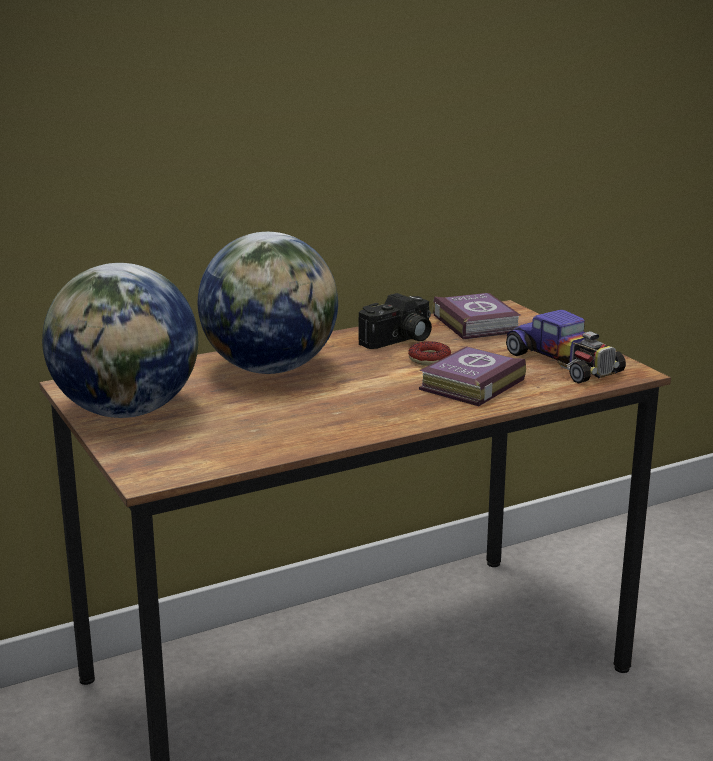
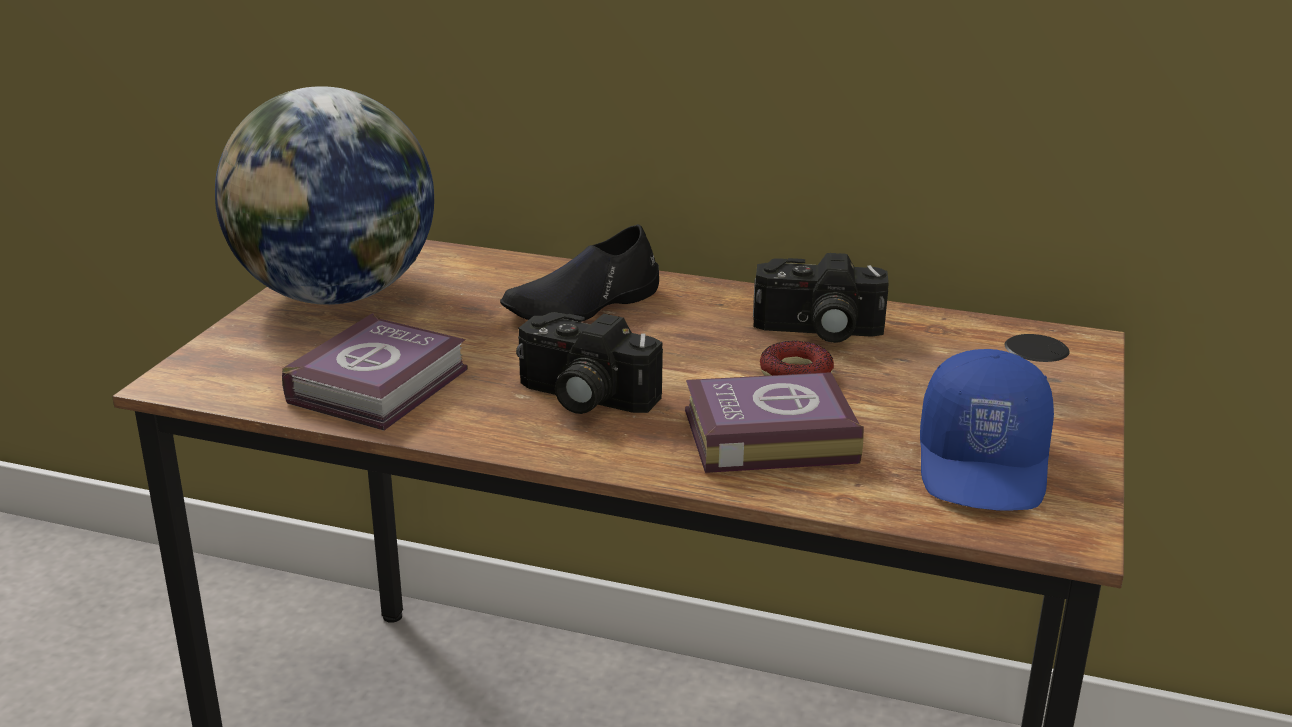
camera: 45 degrees right, 5 degrees up
globe [198,232,338,374] -> black shoe [500,224,659,322]
book [433,293,521,340] -> book moved to [282,313,468,431]
toy car [506,310,626,384] -> blue cap [920,349,1054,511]
none -> camera [516,312,663,414]

